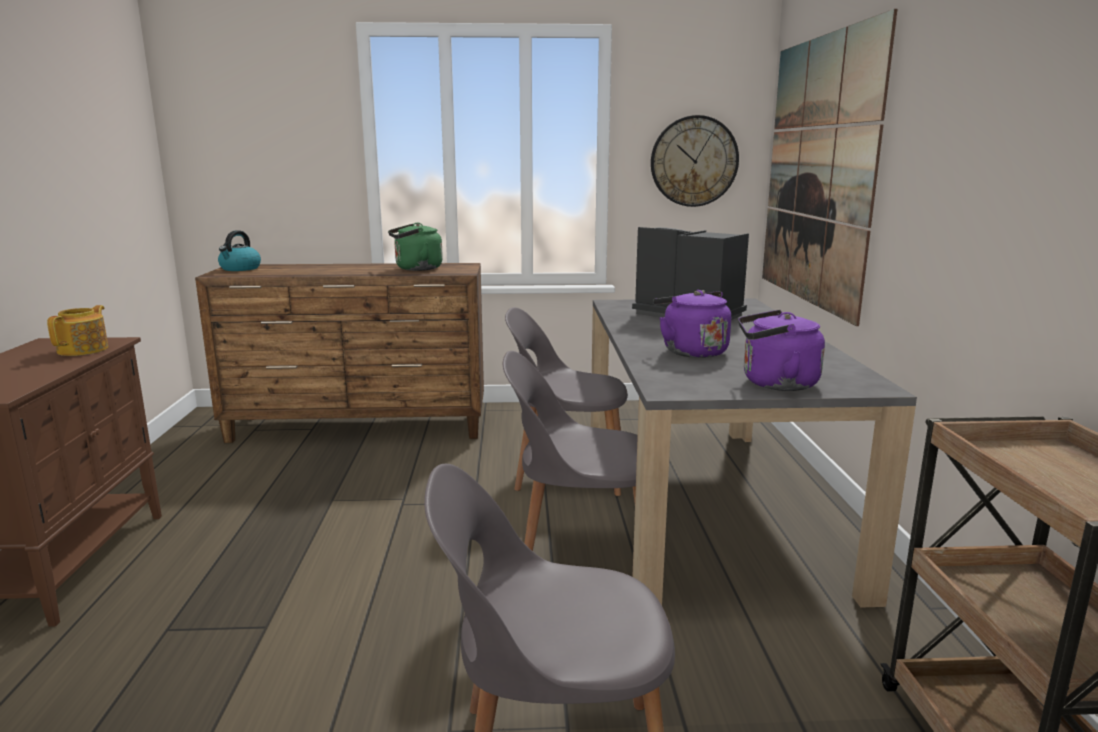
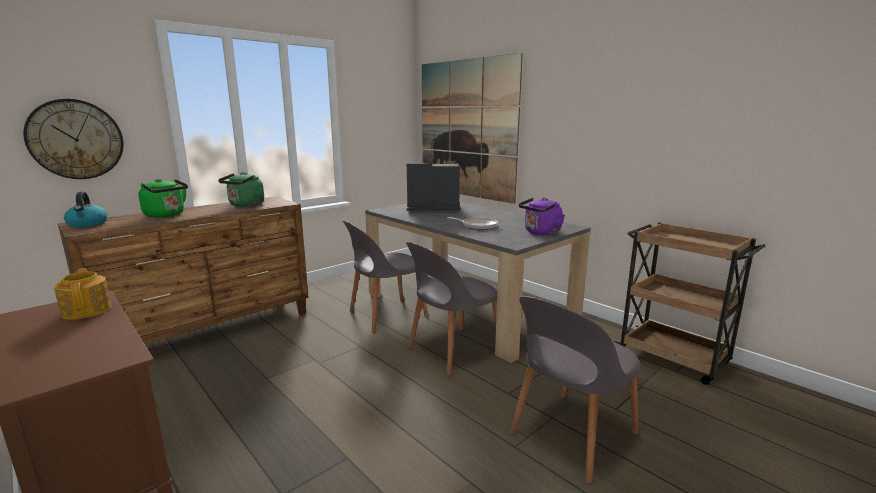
camera: 40 degrees left, 0 degrees up
wall clock [651,115,739,207] -> wall clock moved to [23,99,124,179]
purple kettle [653,290,731,358] -> frying pan [447,217,498,230]
none -> green kettle [138,179,188,218]

